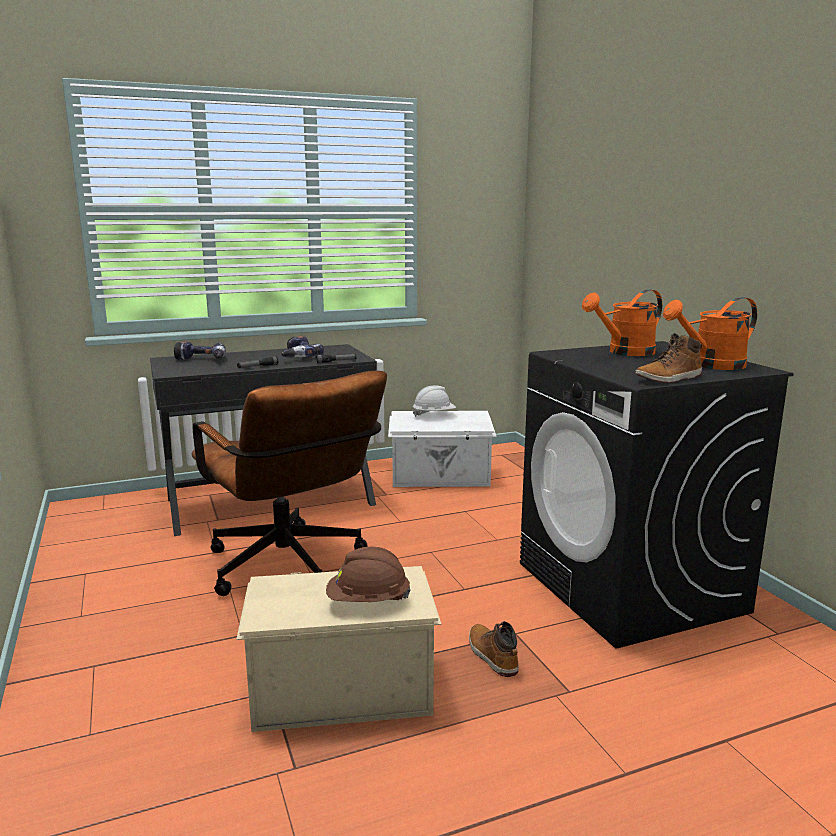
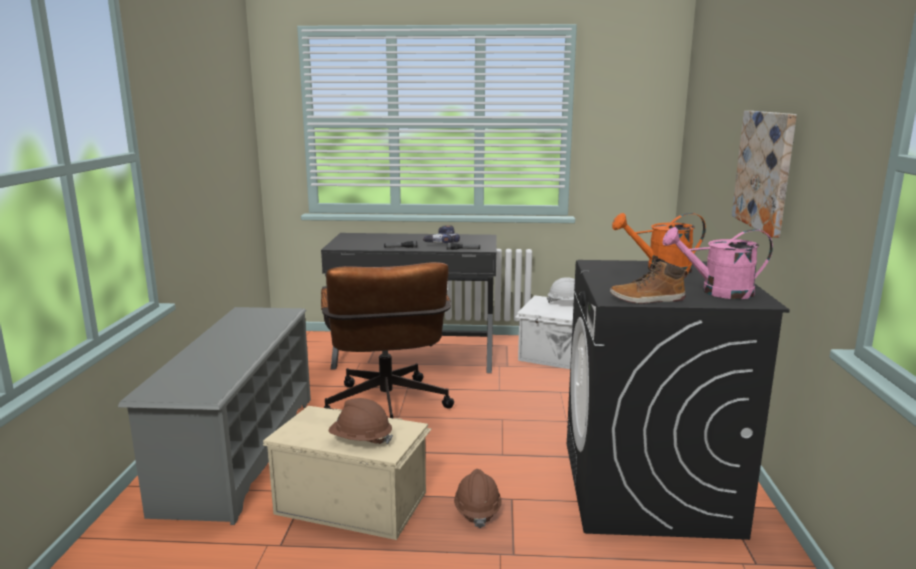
camera: 25 degrees right, 0 degrees up
power drill [174,341,226,360] -> none
boot [469,621,519,677] -> brown hard hat [454,469,502,528]
orange watering can [663,297,757,370] -> pink watering can [663,227,773,299]
none -> grey shoe rack [118,307,311,525]
none -> picture [732,111,797,238]

